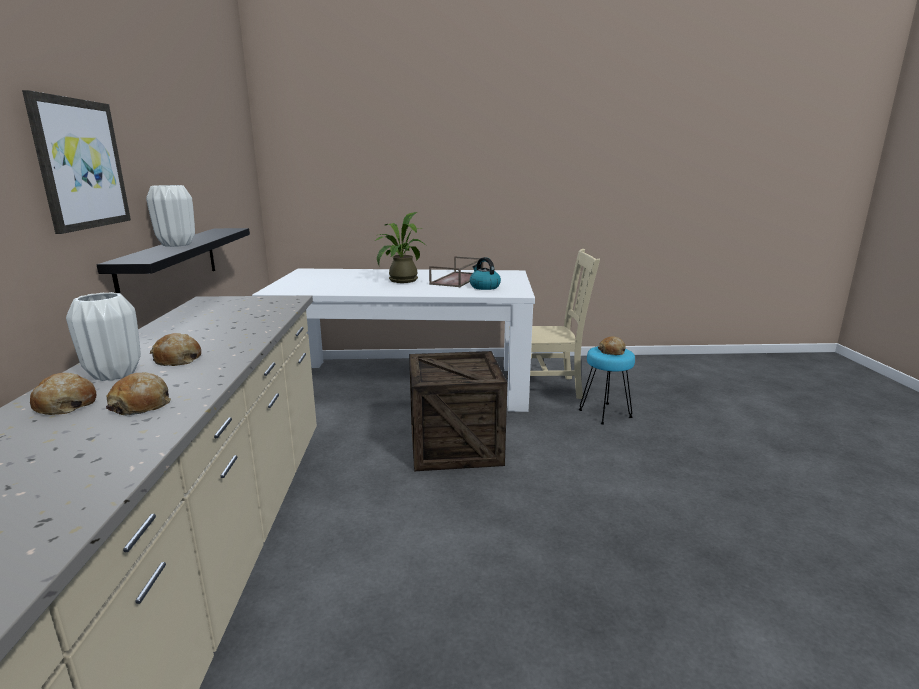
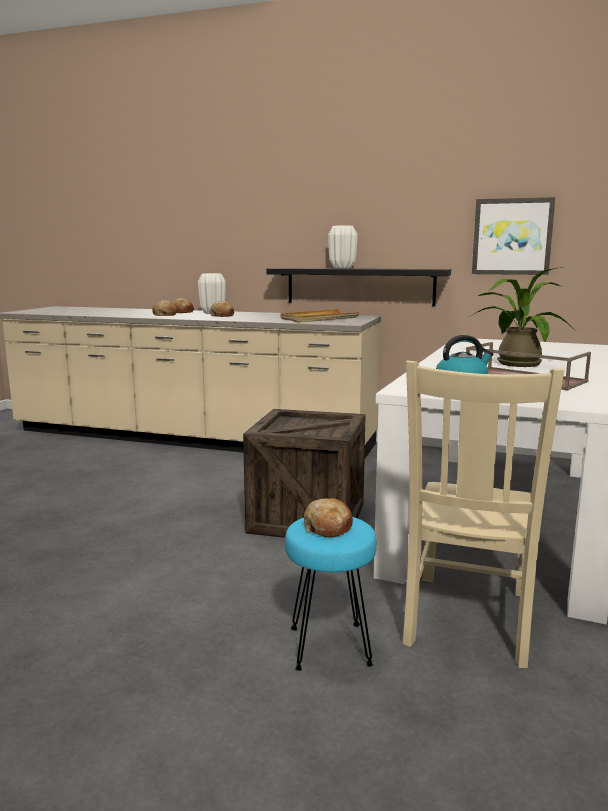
camera: 110 degrees right, 5 degrees down
picture [22,90,131,234] -> picture moved to [472,197,555,275]
none -> beige tray [281,309,360,322]

